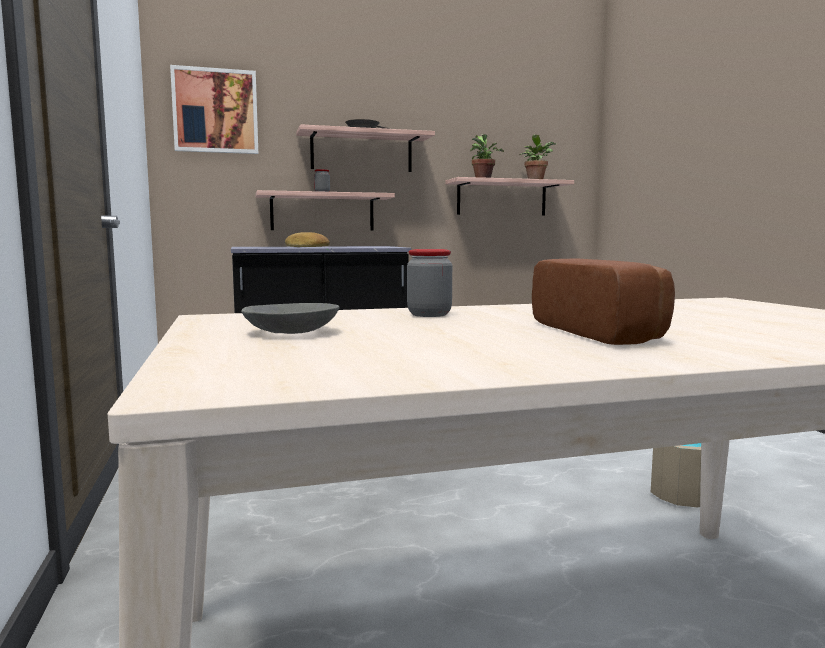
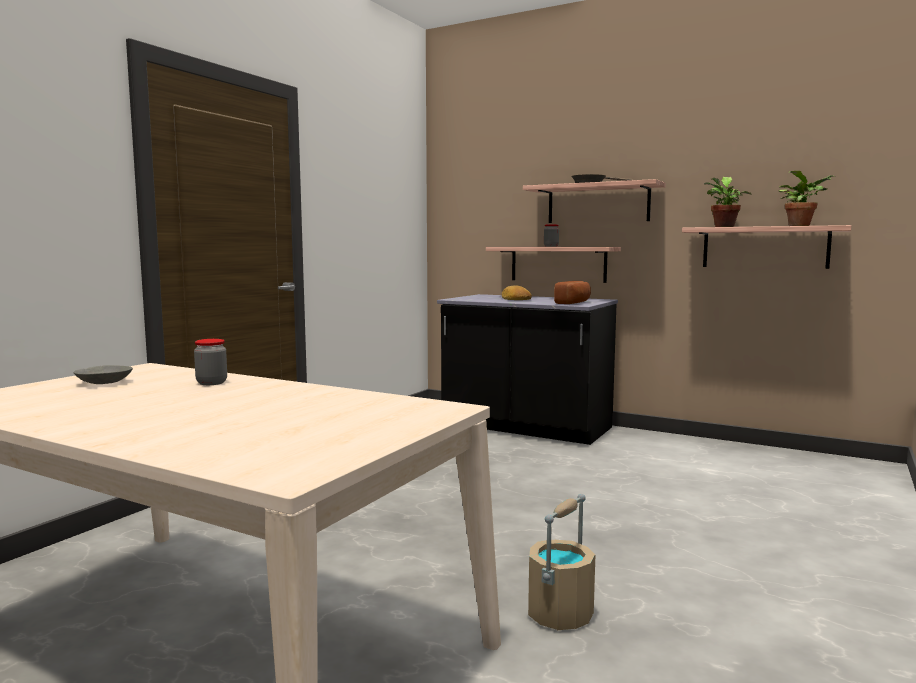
camera: 45 degrees right, 0 degrees up
picture [170,65,258,154] -> none
bread [532,258,675,345] -> bread moved to [554,281,591,304]

